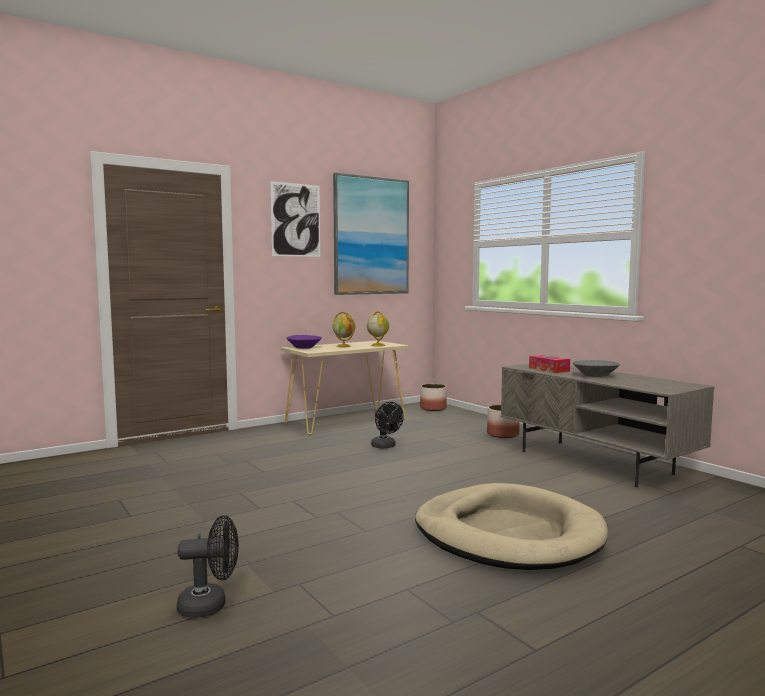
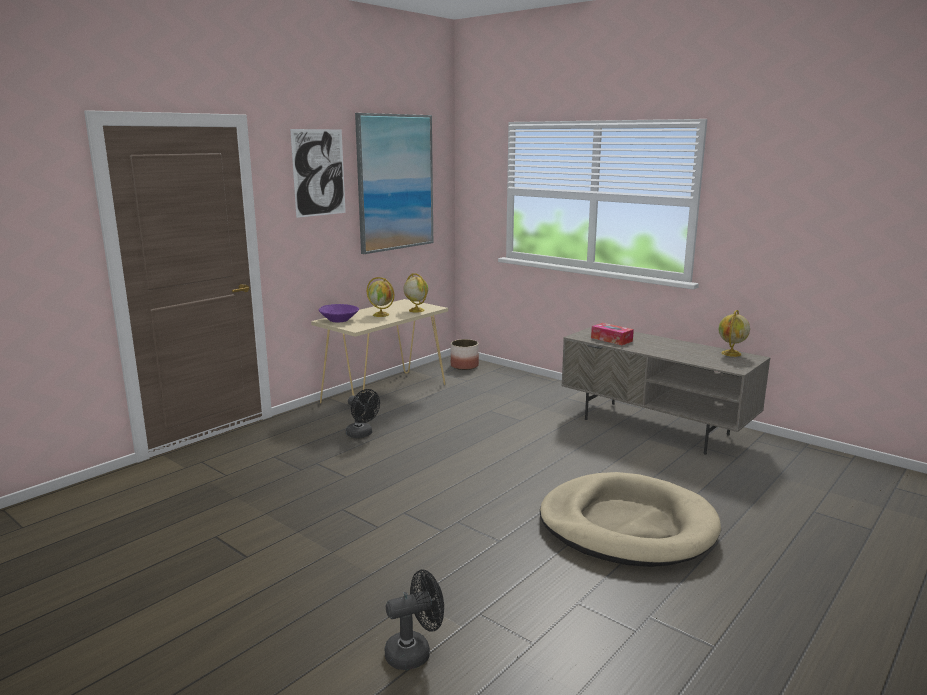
camera: 15 degrees left, 10 degrees up
black fan [371,402,404,449] -> black fan moved to [346,389,380,438]
planter [487,405,519,438] -> none
grey bowl [573,360,620,377] -> none
none -> globe [718,310,750,357]

